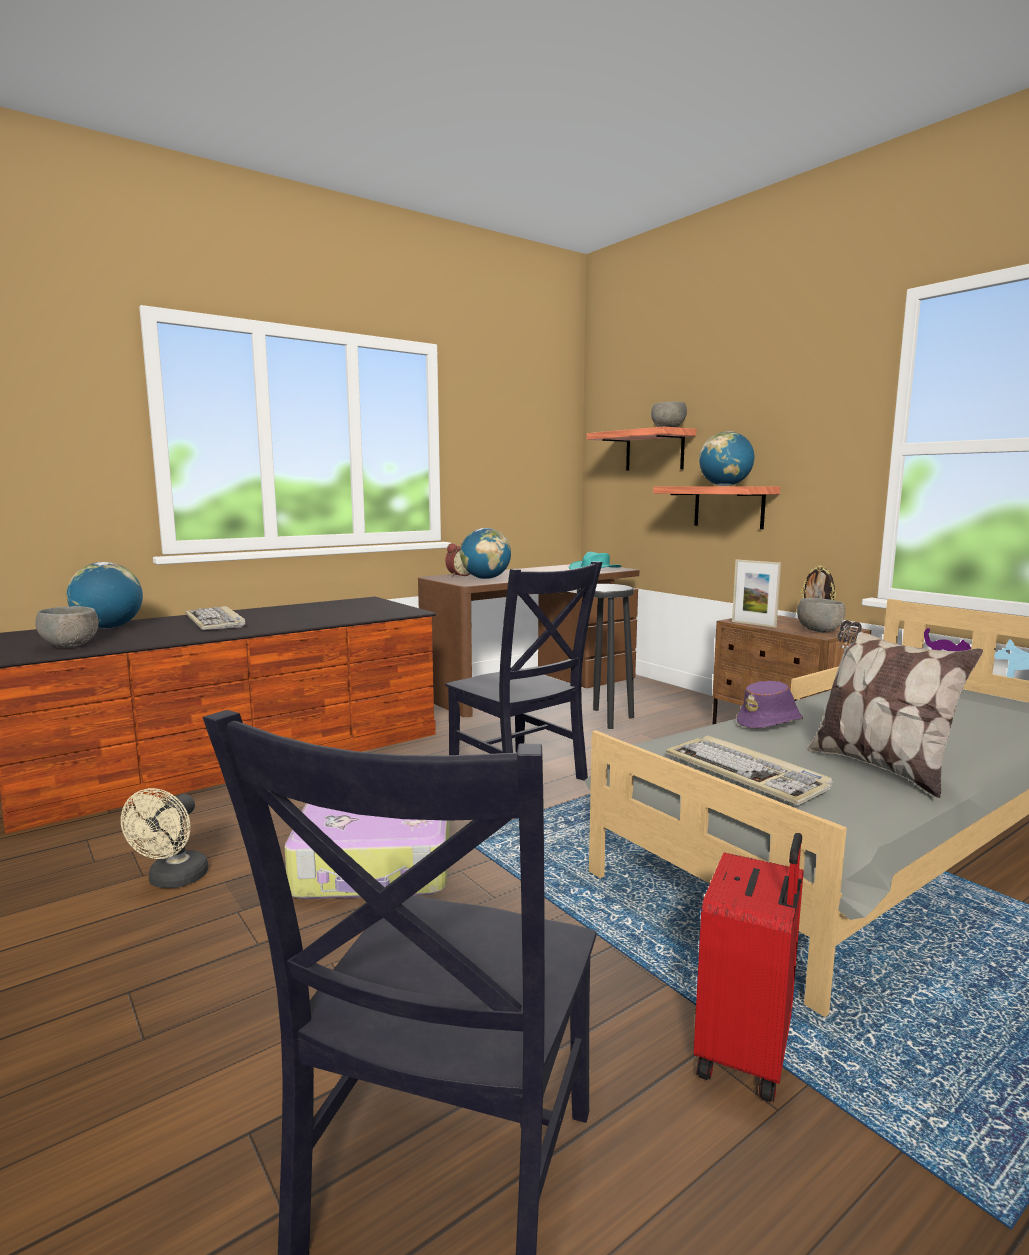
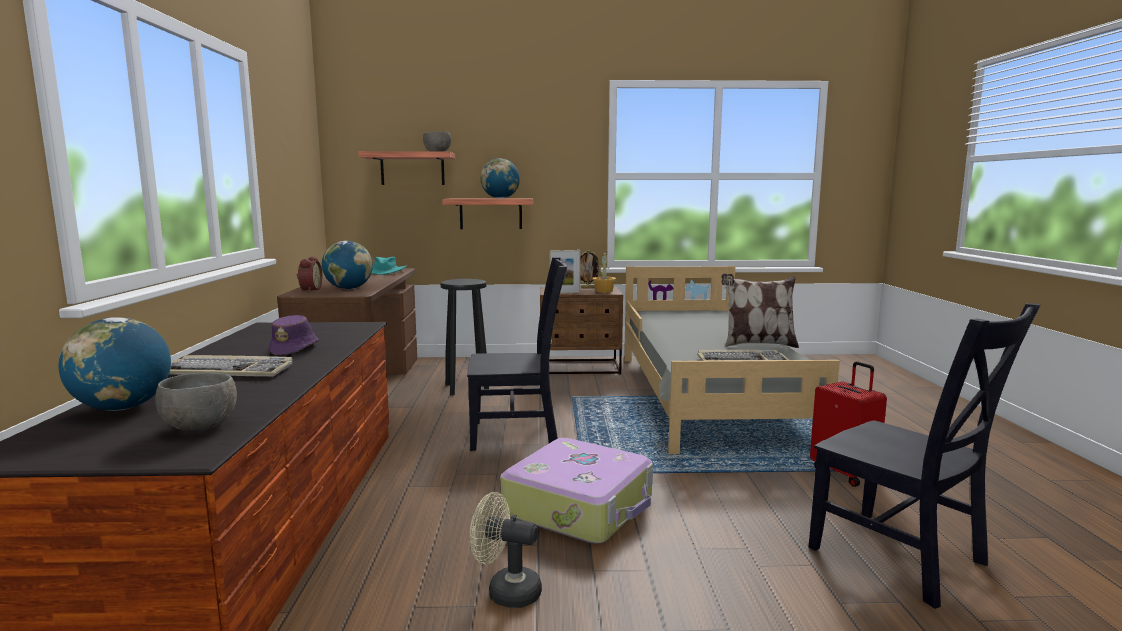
camera: 55 degrees left, 0 degrees up
beige fan [121,788,208,888] -> beige fan turned 150 degrees clockwise [470,492,542,608]
purple hat [737,681,803,728] -> purple hat moved to [269,315,319,355]
grey bowl [797,598,845,633] -> potted plant [592,251,616,293]

